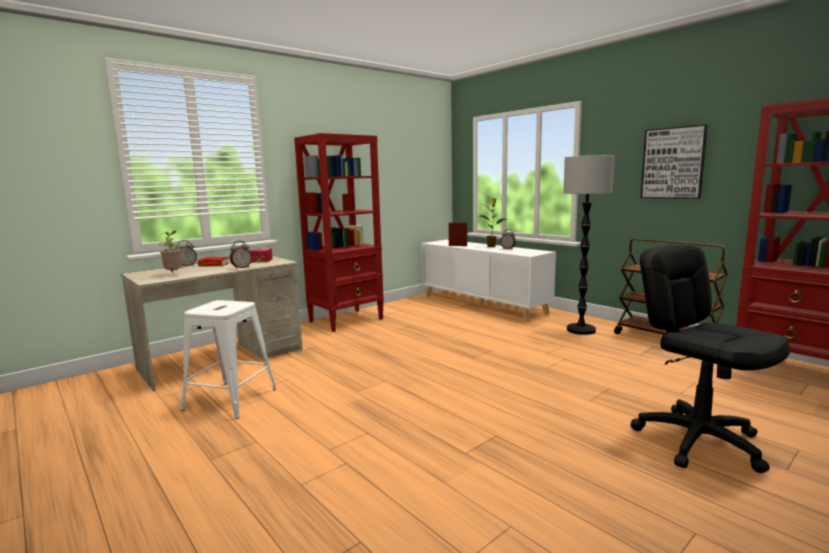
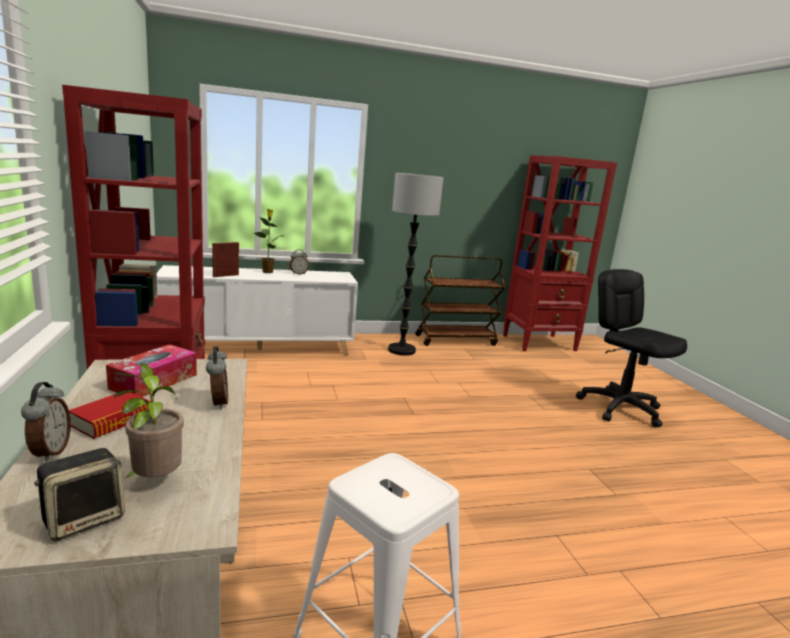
camera: 65 degrees left, 5 degrees up
black office chair [631,244,790,473] -> black office chair turned 60 degrees clockwise [576,269,687,427]
picture [641,124,708,199] -> none
none -> speaker [34,448,125,541]

